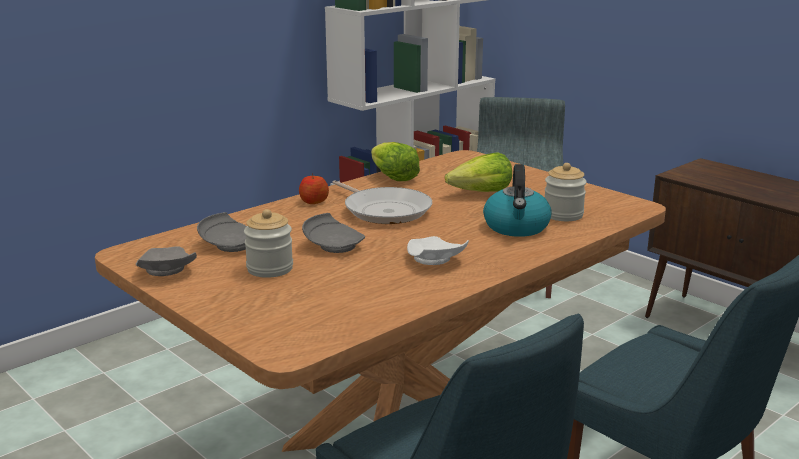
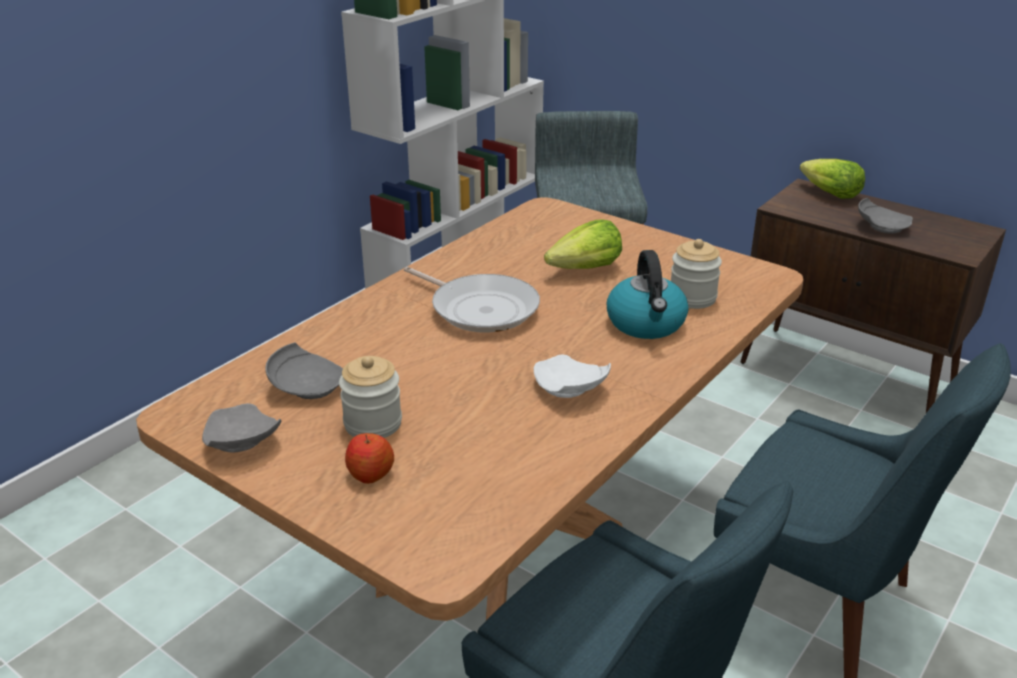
camera: 10 degrees left, 10 degrees up
apple [299,173,329,204] -> apple moved to [345,433,394,484]
grey plate [302,213,365,253] -> grey plate moved to [858,198,913,234]
lettuce [371,142,420,181] -> lettuce moved to [800,159,865,199]

